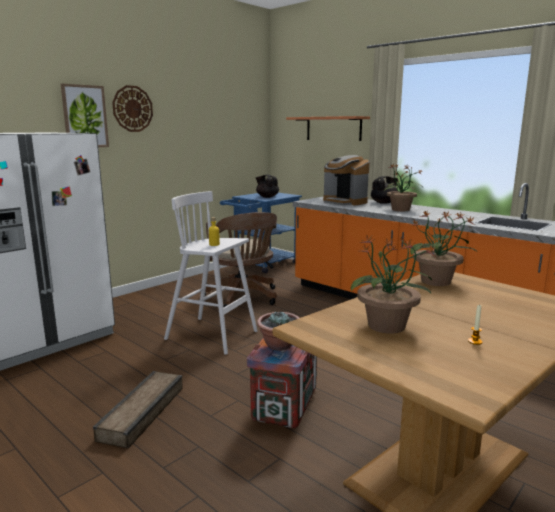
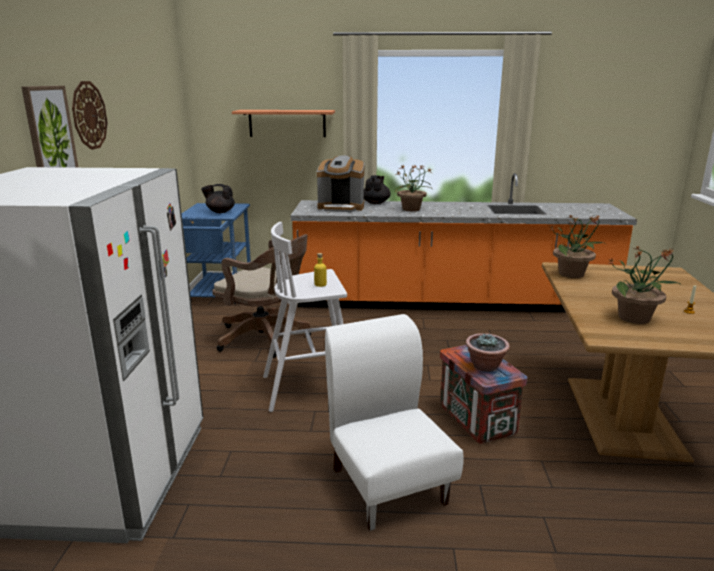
camera: 40 degrees left, 5 degrees up
crate [93,371,183,449] -> white chair [325,314,463,531]

